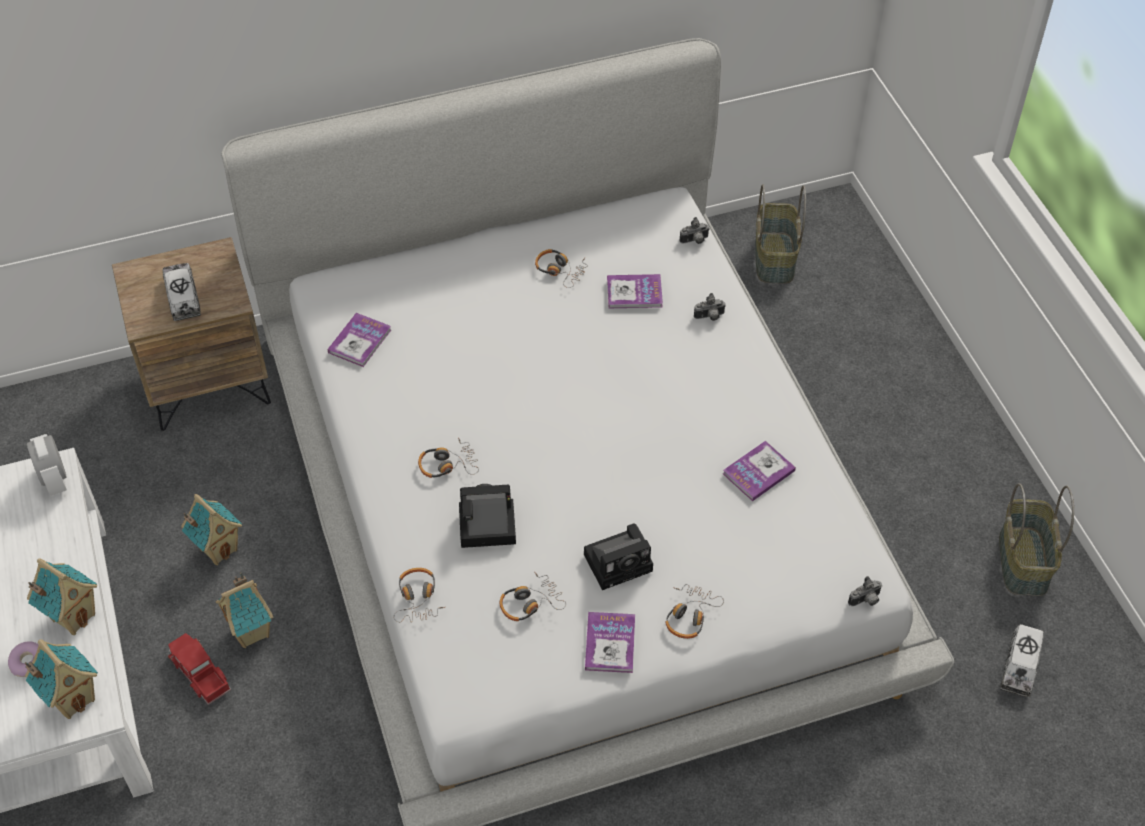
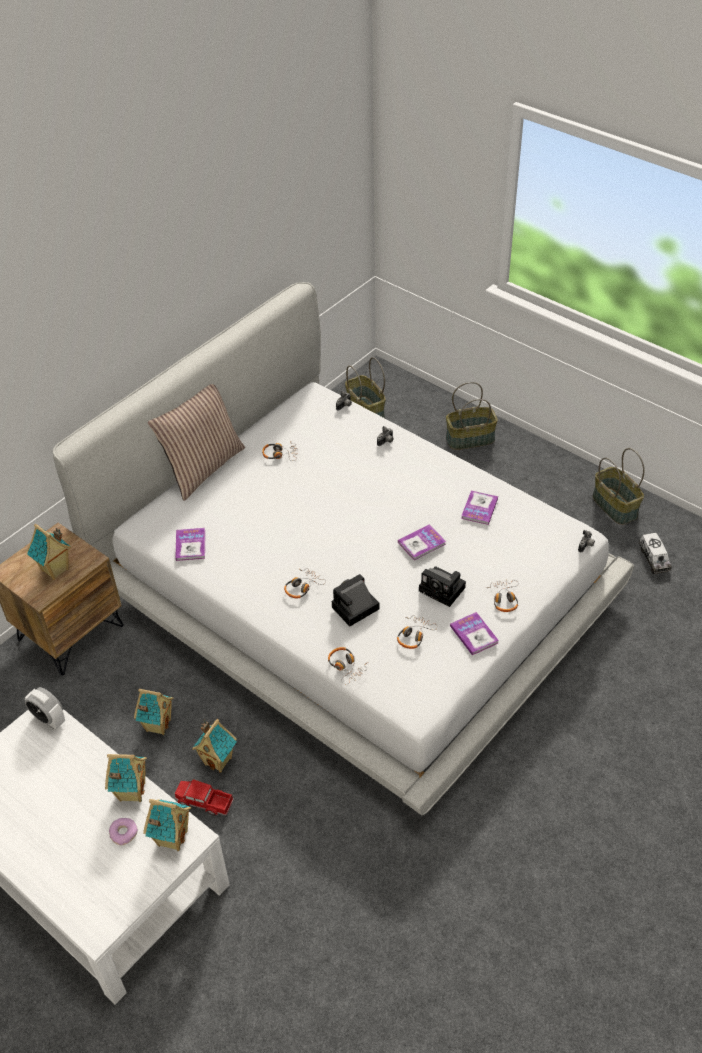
camera: 30 degrees left, 5 degrees down
toy truck [162,263,201,321] -> toy house [27,524,71,580]
camera [584,523,653,590] -> camera turned 90 degrees clockwise [419,566,466,607]
book [607,274,663,308] -> book moved to [398,524,446,561]
none -> pillow [148,384,245,501]
none -> basket [446,382,498,450]

